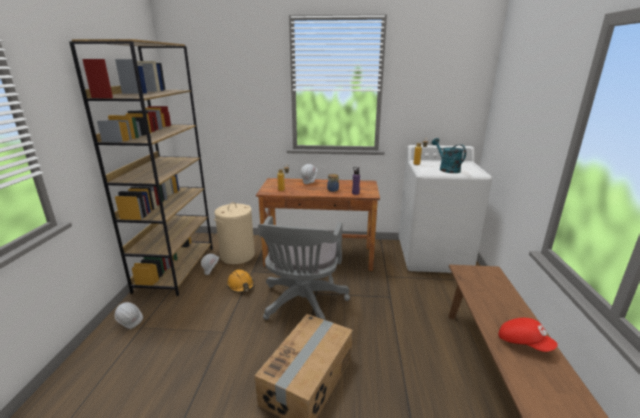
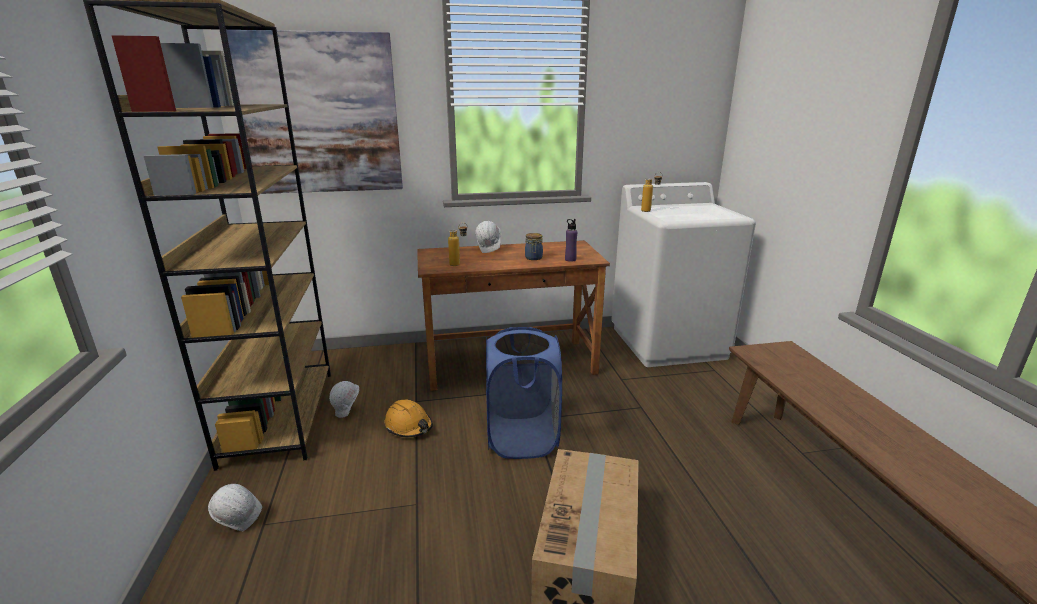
camera: 15 degrees left, 0 degrees up
beige laundry basket [214,202,255,264] -> none
grey office chair [258,216,350,320] -> blue laundry basket [486,327,562,459]
turquoise watering can [432,138,466,173] -> none
red cap [498,318,558,352] -> none
none -> picture [226,30,403,194]

